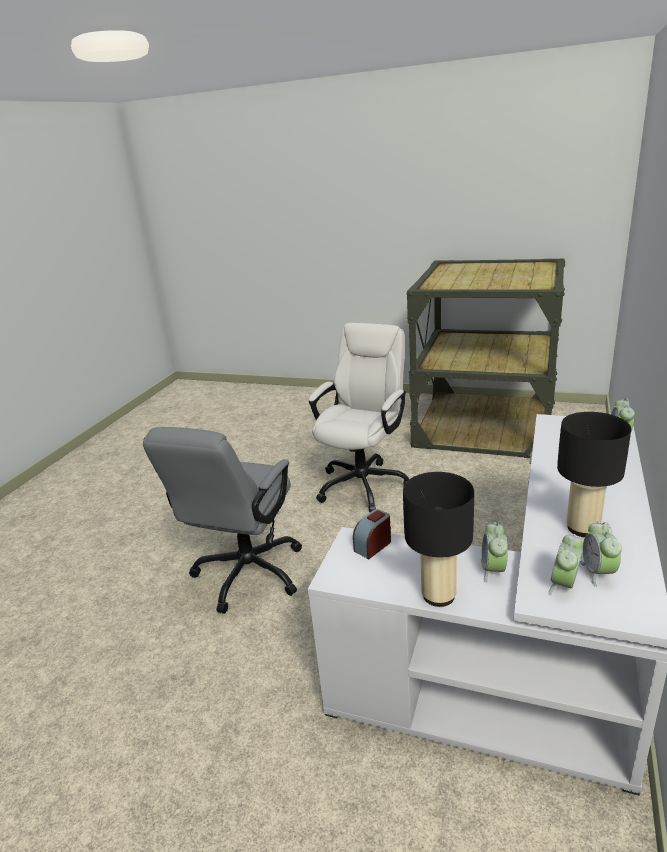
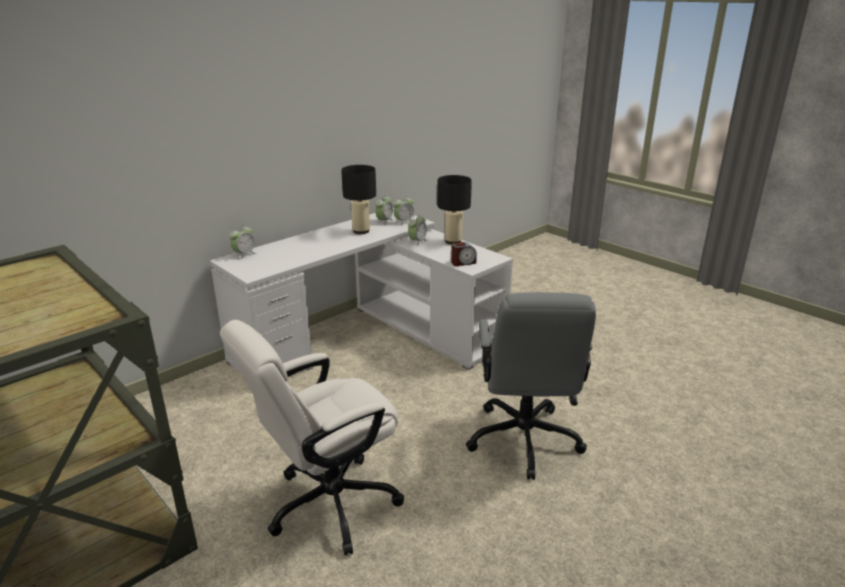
camera: 155 degrees left, 0 degrees up
grey office chair [143,427,302,614] -> grey office chair turned 135 degrees clockwise [466,292,596,480]

